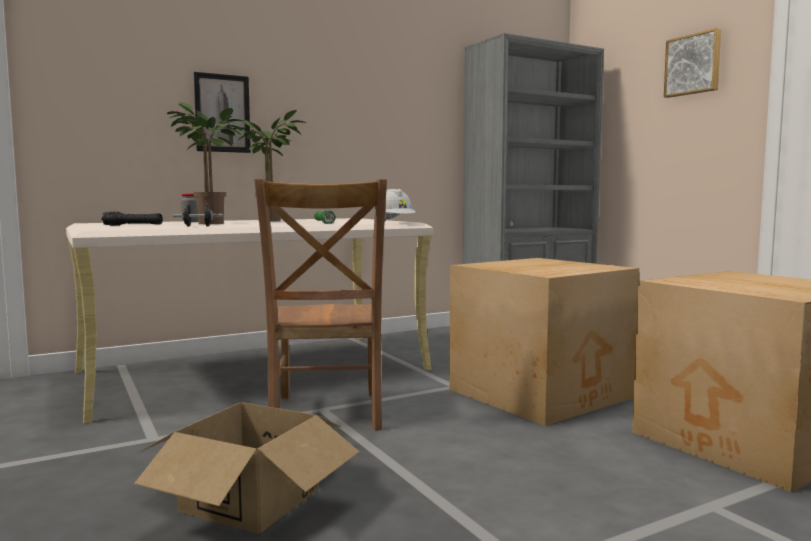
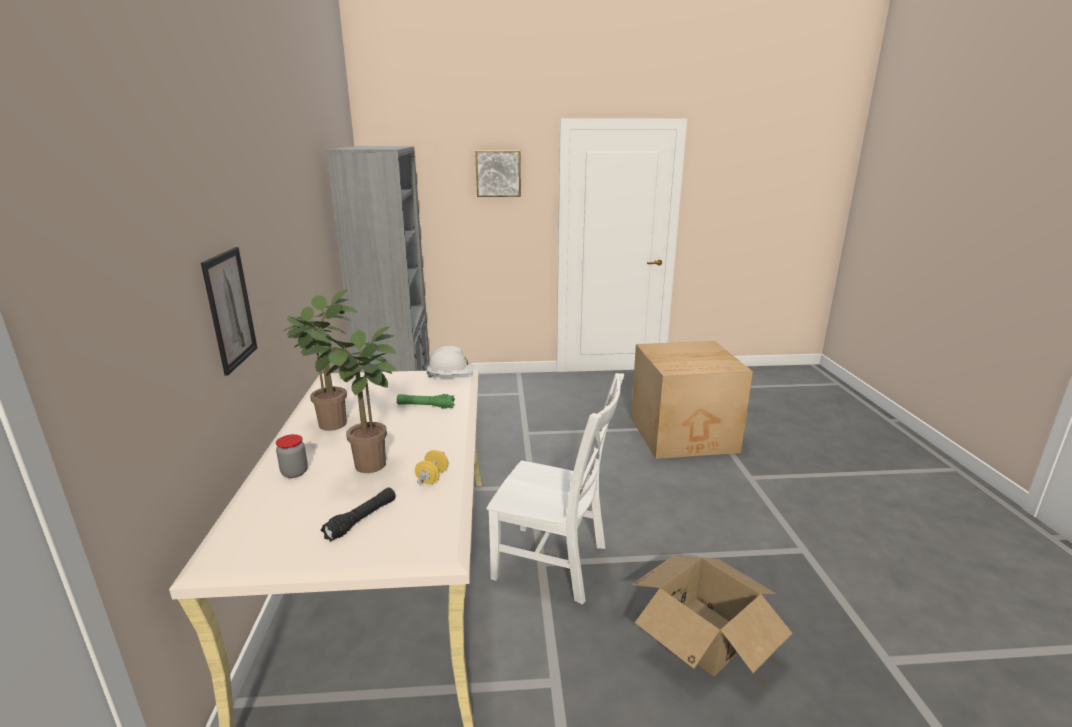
camera: 65 degrees left, 15 degrees up
black dumbbell [173,204,223,227] -> yellow dumbbell [415,450,448,484]
brown chair [254,179,387,431] -> white chair [487,373,624,605]
cardboard box [449,258,639,426] -> none

